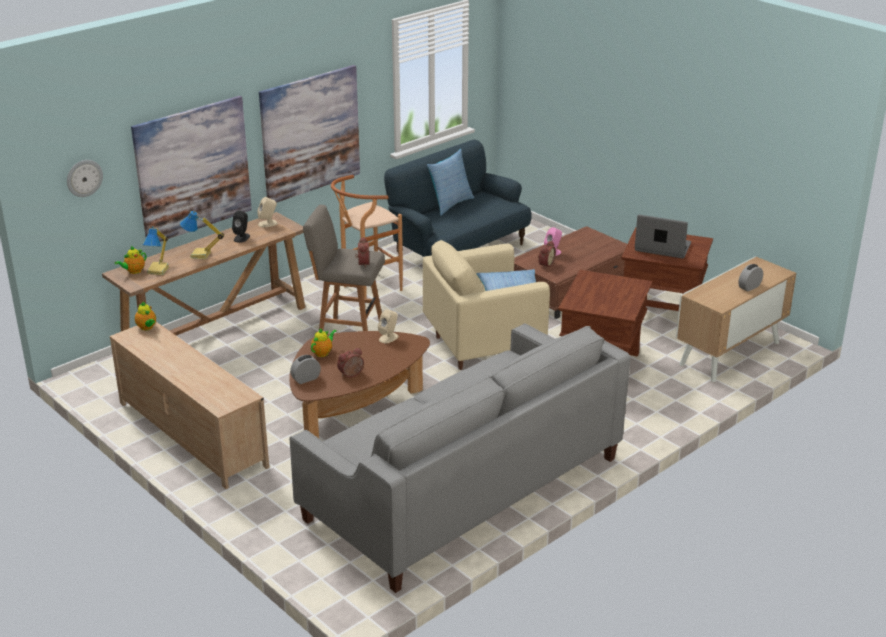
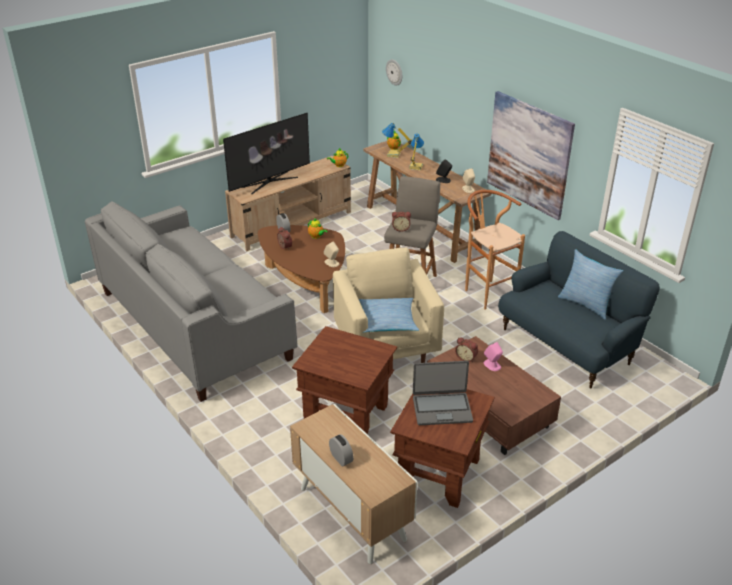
camera: 95 degrees right, 5 degrees up
picture [131,96,252,242] -> none
laptop [635,215,691,259] -> laptop turned 60 degrees clockwise [413,361,473,425]
none -> television [223,113,310,194]

